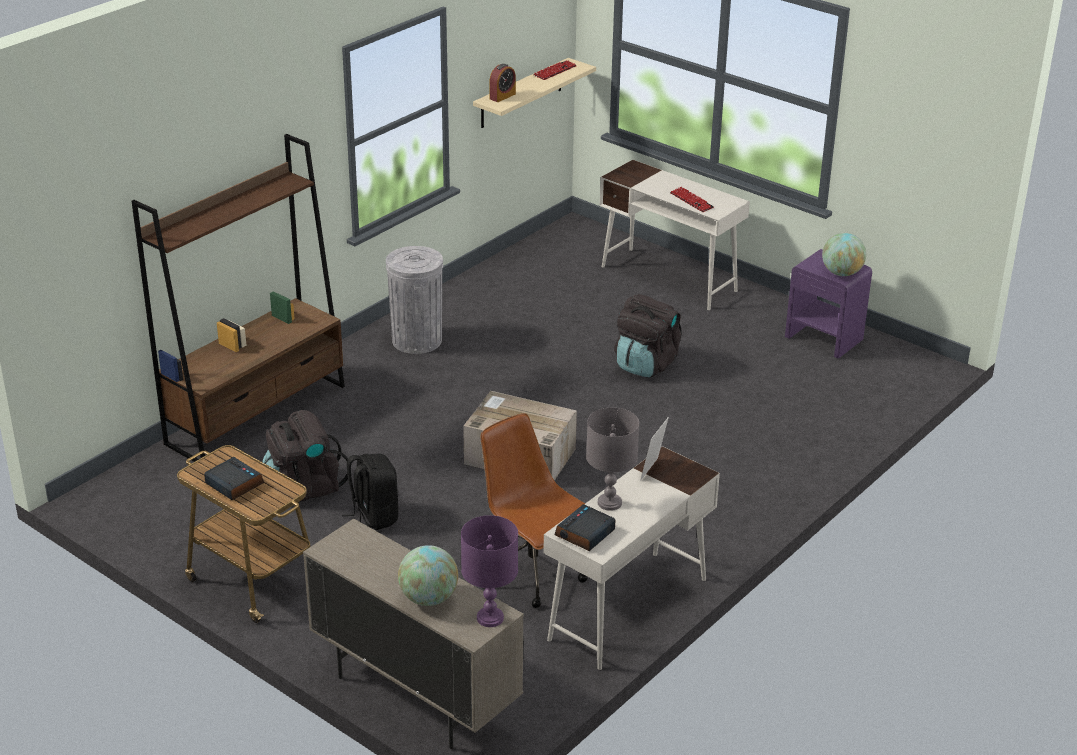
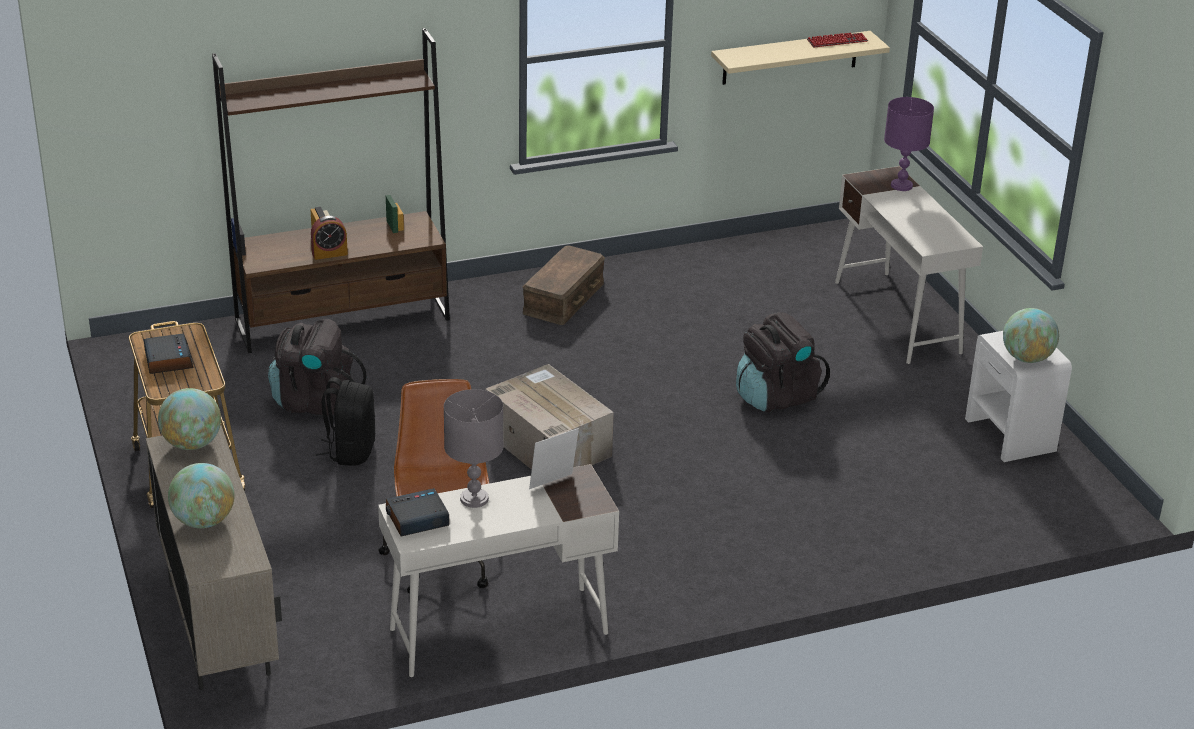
camera: 30 degrees right, 0 degrees up
grey trash can [386,246,443,354] -> brown storage box [523,245,605,325]
purple table lamp [461,515,518,627] -> purple table lamp moved to [884,97,934,191]
alarm clock [489,64,516,102] -> alarm clock moved to [311,216,348,260]
keyboard [670,187,714,212] -> none
purple nightstand [785,249,872,359] -> white nightstand [965,331,1072,462]
none -> globe [158,388,221,450]

